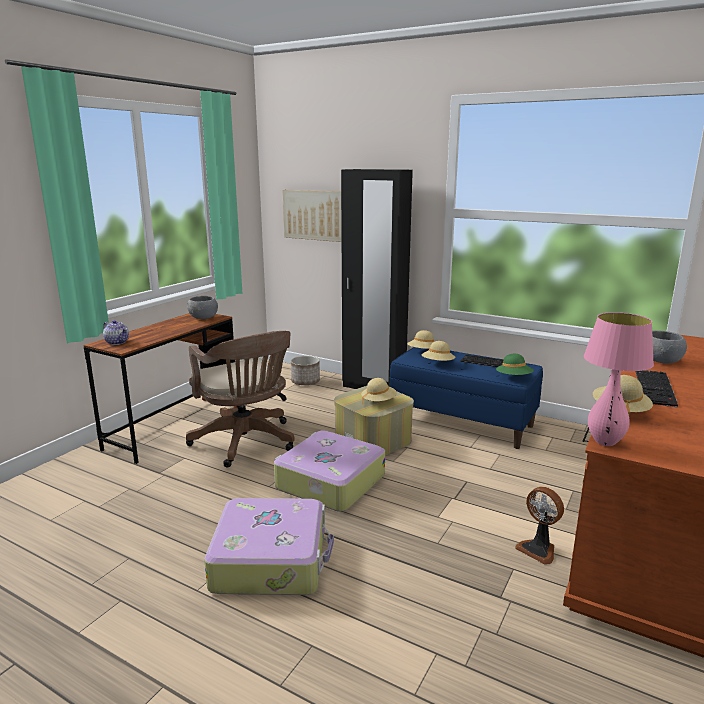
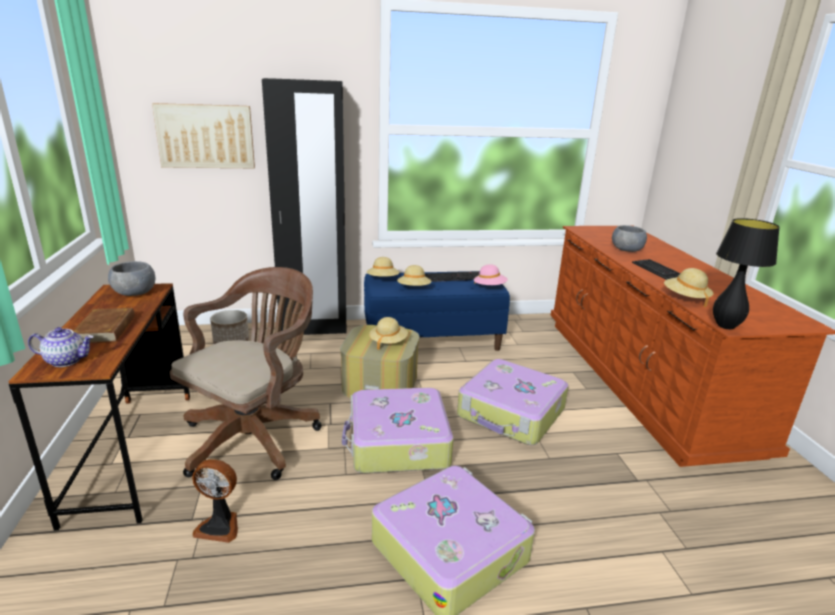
camera: 40 degrees left, 5 degrees up
brown office chair [186,331,295,468] -> brown office chair turned 75 degrees counterclockwise [170,267,322,480]
green hat [496,354,534,375] -> pink hat [474,264,508,285]
fan [515,487,564,565] -> fan moved to [192,459,238,543]
pink table lamp [584,312,654,446] -> black table lamp [713,218,780,329]
none -> brown book [73,308,135,343]
none -> suitcase [457,359,569,445]

